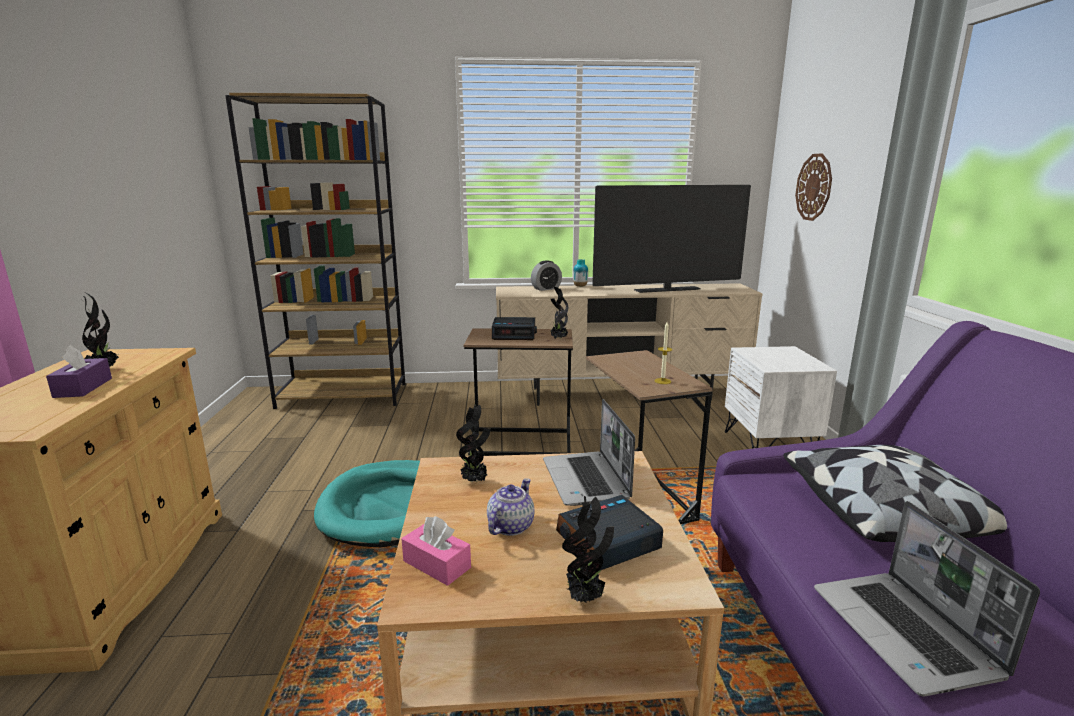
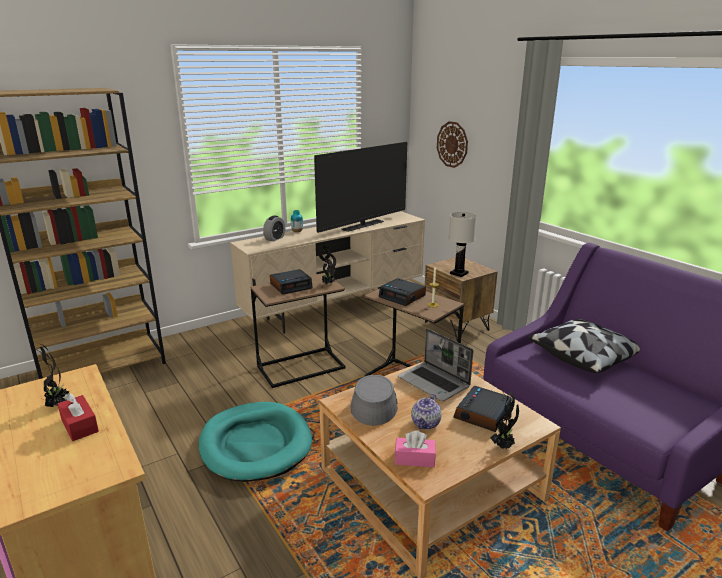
camera: 30 degrees left, 5 degrees up
purple tissue box [46,345,112,398] -> red tissue box [58,393,99,441]
potted plant [456,405,491,482] -> grey hat [350,375,398,426]
teapot [487,478,535,536] -> teapot turned 150 degrees counterclockwise [411,394,441,429]
white nightstand [725,346,837,449] -> brown nightstand [425,257,498,341]
laptop [814,501,1040,697] -> none
none -> alarm clock [379,278,426,306]
none -> white table lamp [449,212,477,277]

